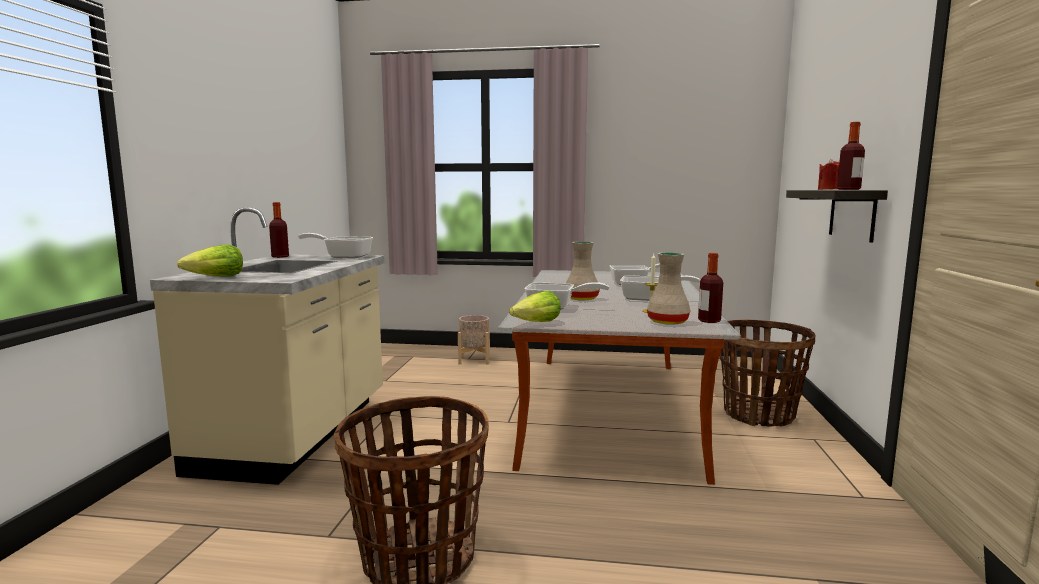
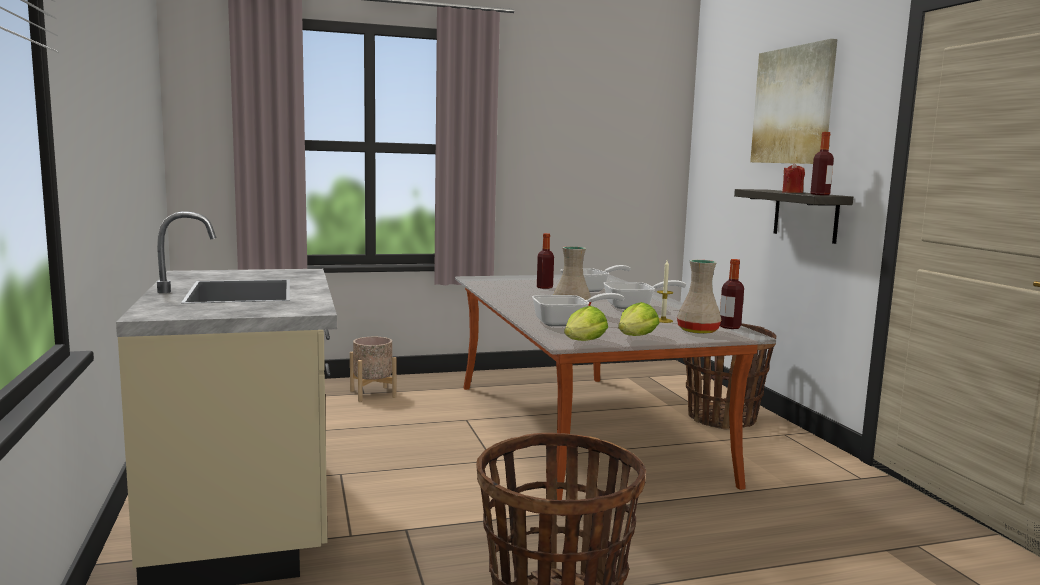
camera: 25 degrees left, 0 degrees up
lettuce [177,245,243,277] -> lettuce moved to [618,302,659,336]
bottle [269,202,289,258] -> bottle moved to [537,233,554,289]
frying pan [298,233,373,258] -> none
none -> picture [750,39,837,164]

